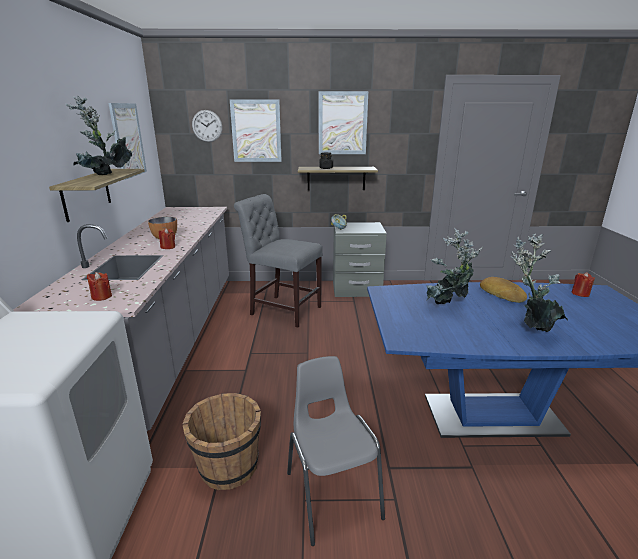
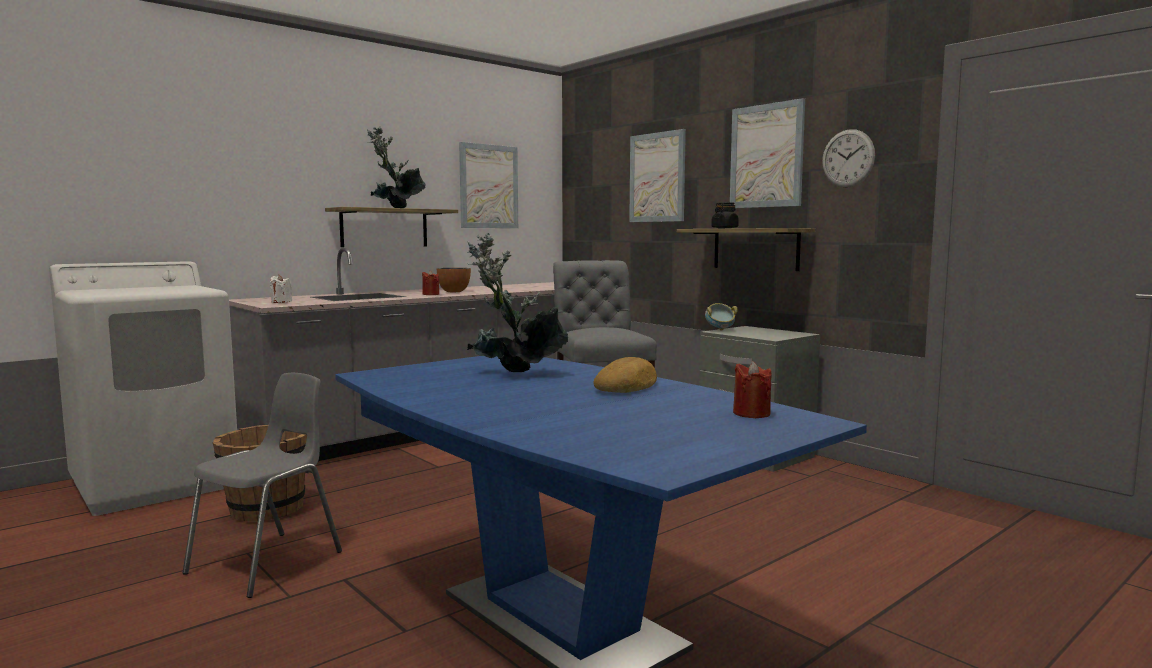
camera: 50 degrees right, 15 degrees down
red candle [87,272,112,301] -> white candle [270,275,292,303]
wall clock [192,110,222,142] -> wall clock moved to [822,129,875,187]
potted plant [511,233,568,332] -> none

